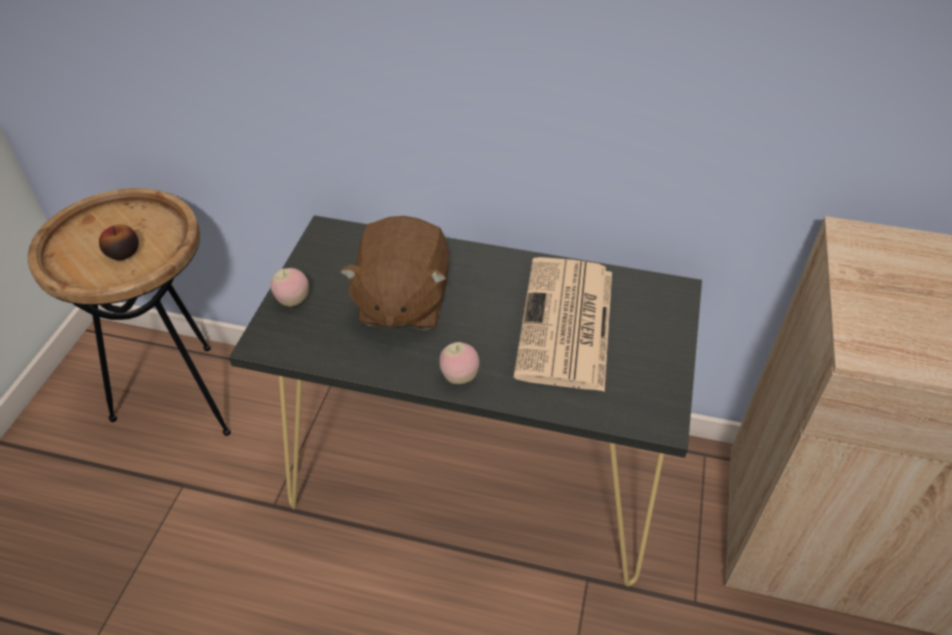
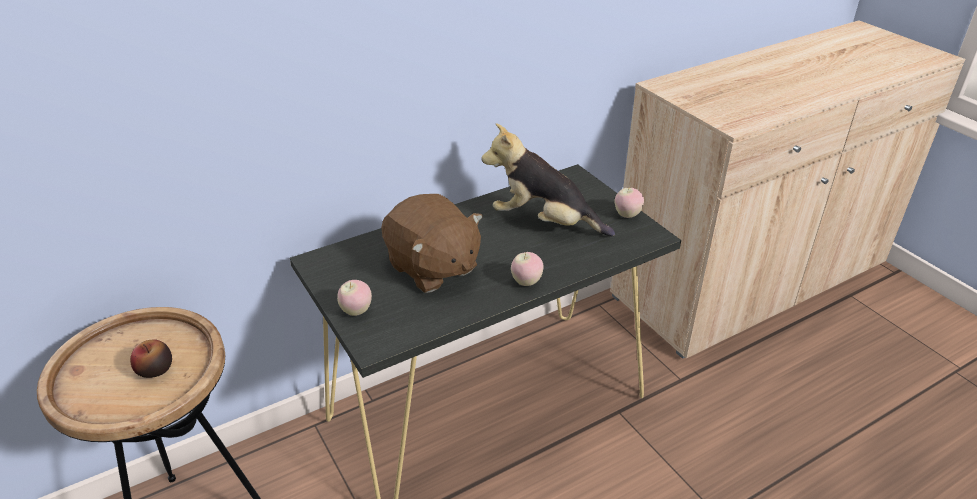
camera: 45 degrees left, 10 degrees down
newspaper [513,257,612,392] -> plush toy [481,123,615,236]
none -> apple [614,187,644,218]

